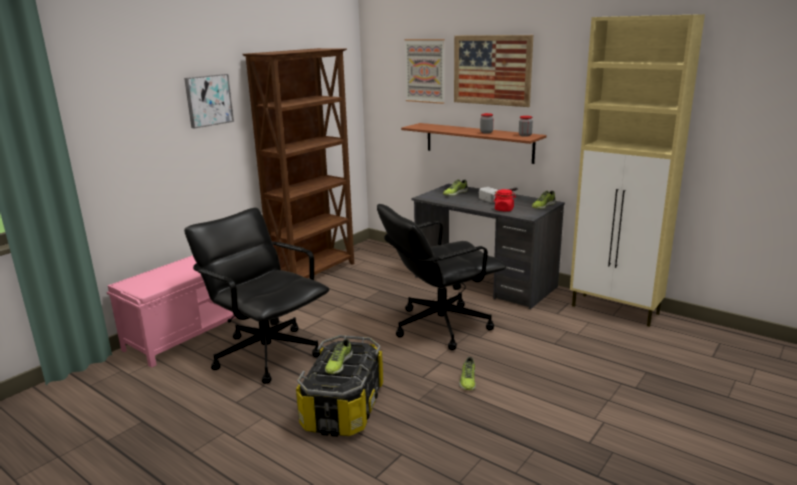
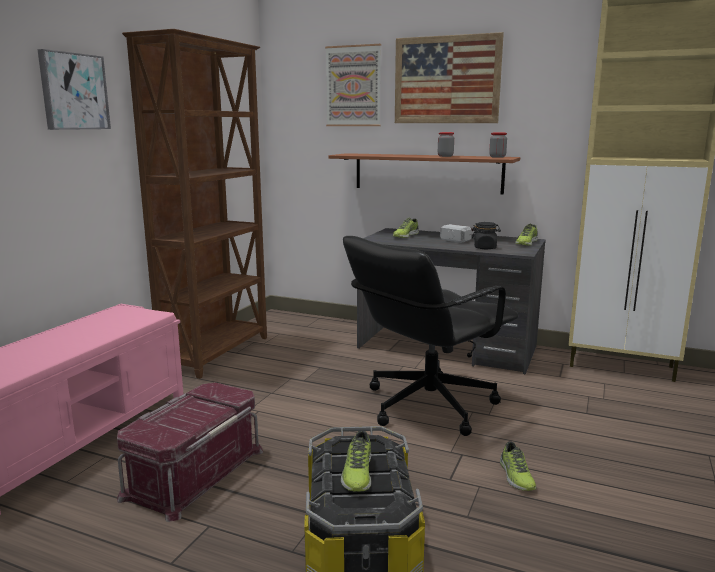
camera: 15 degrees left, 5 degrees down
black office chair [184,207,329,384] -> red storage box [117,383,263,522]
red jar [494,189,516,211] -> black jar [472,222,501,249]

